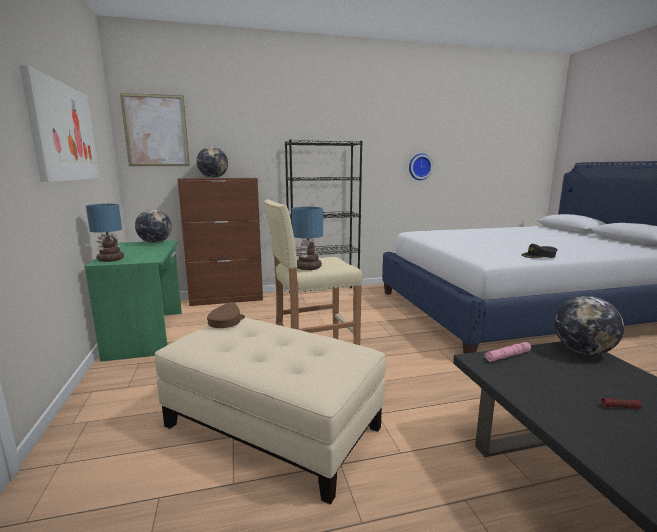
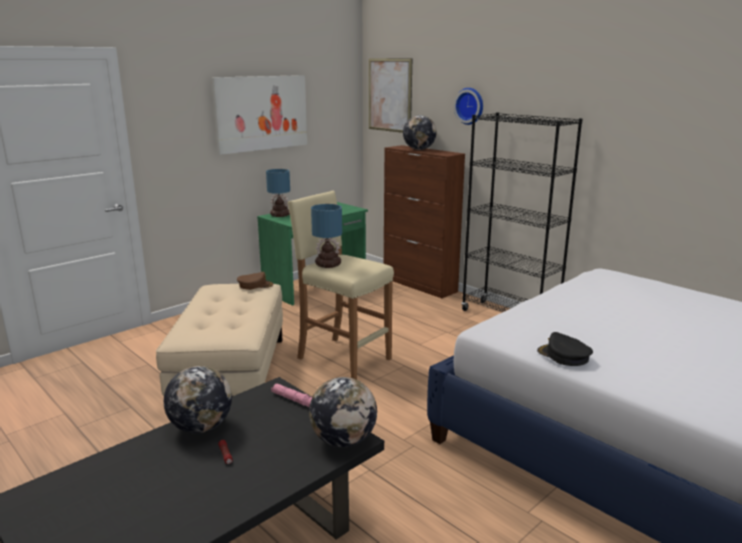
camera: 60 degrees right, 5 degrees up
globe [135,209,172,243] -> globe moved to [164,366,232,433]
wall clock [409,153,433,180] -> wall clock moved to [454,88,483,125]

